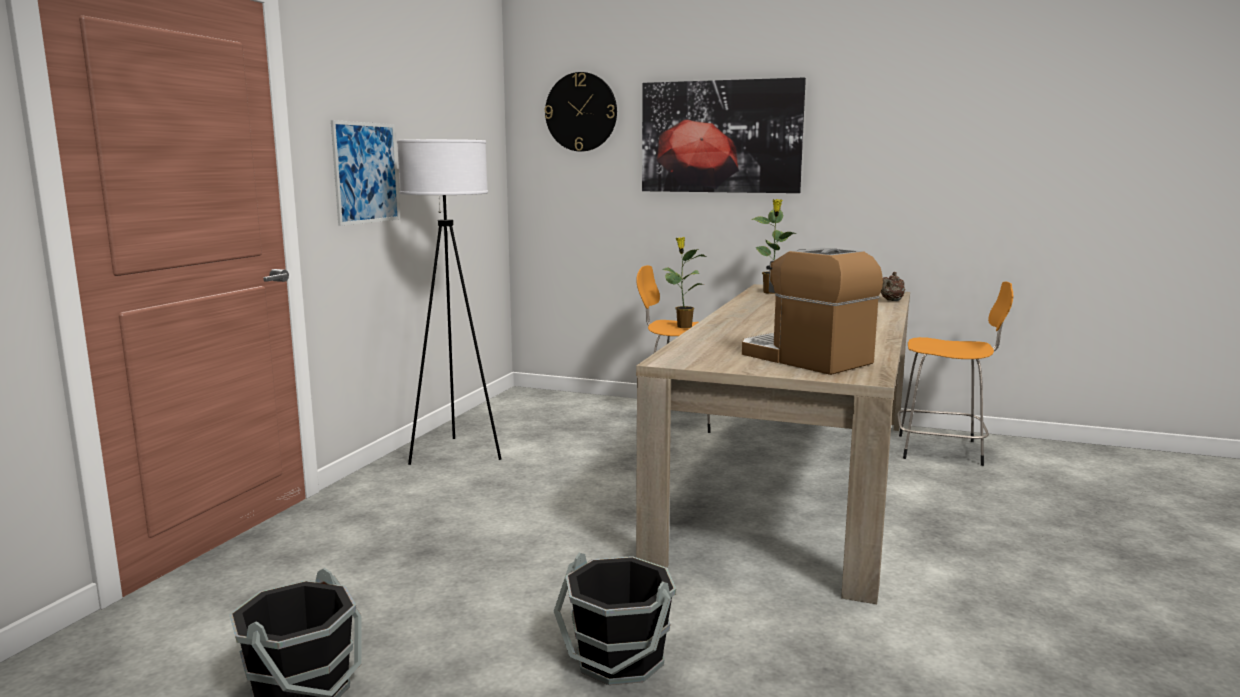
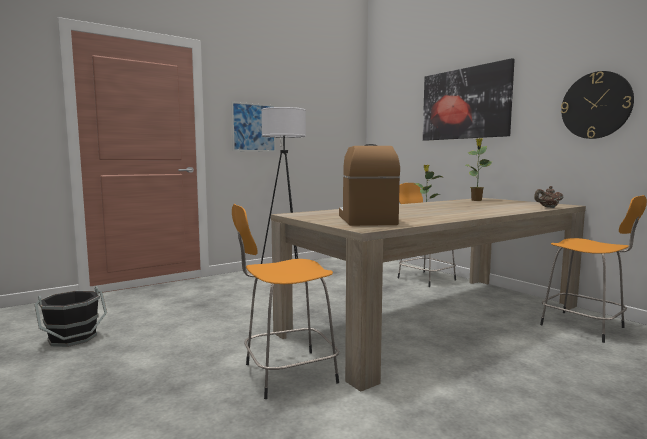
camera: 35 degrees right, 5 degrees down
wall clock [545,72,617,152] -> wall clock moved to [561,71,634,139]
black bucket [554,553,676,685] -> none
none -> orange stool [232,204,339,399]

